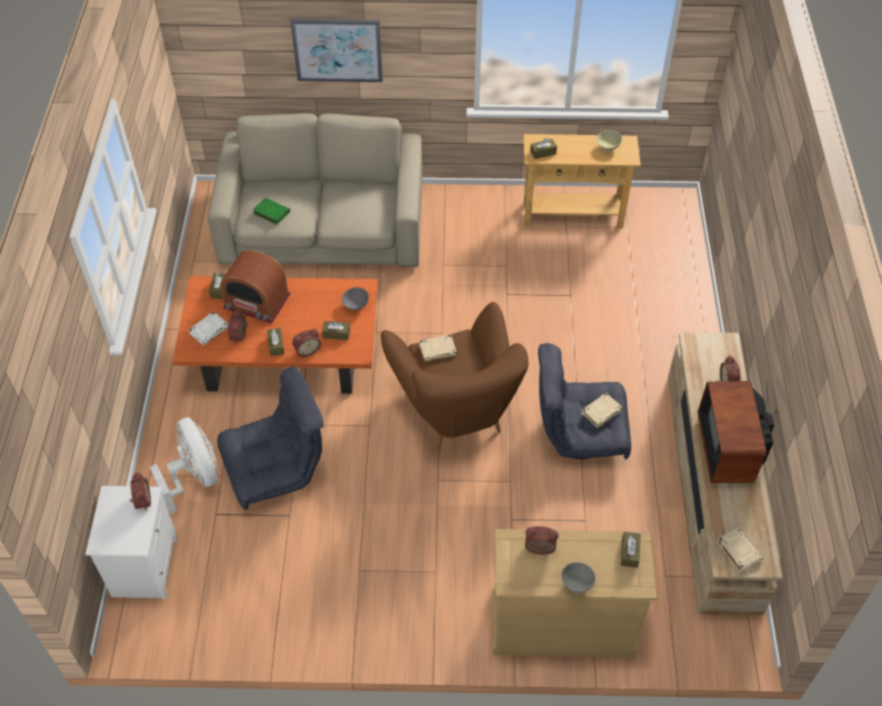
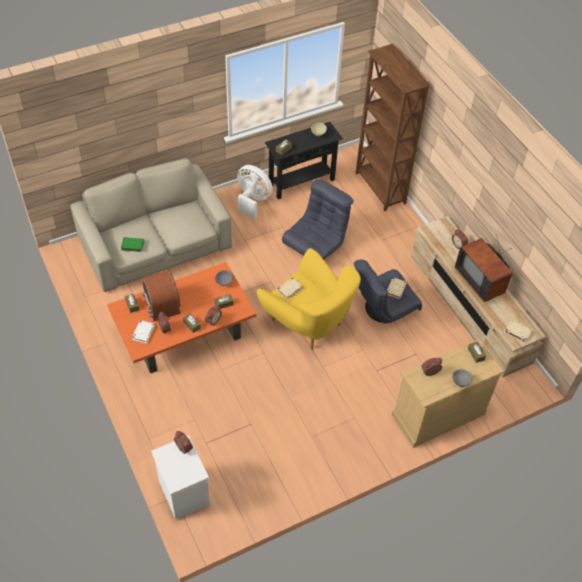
camera: 30 degrees left, 0 degrees up
white fan [150,417,218,514] -> white fan moved to [237,165,273,219]
grey armchair [217,366,324,510] -> grey armchair moved to [282,179,354,260]
radio [220,250,290,323] -> radio turned 75 degrees clockwise [142,271,181,321]
picture [290,19,383,82] -> none
brown armchair [381,302,528,450] -> yellow armchair [257,248,361,350]
beige console table [523,134,641,228] -> black console table [265,122,343,199]
none -> brown bookcase [356,44,430,211]

